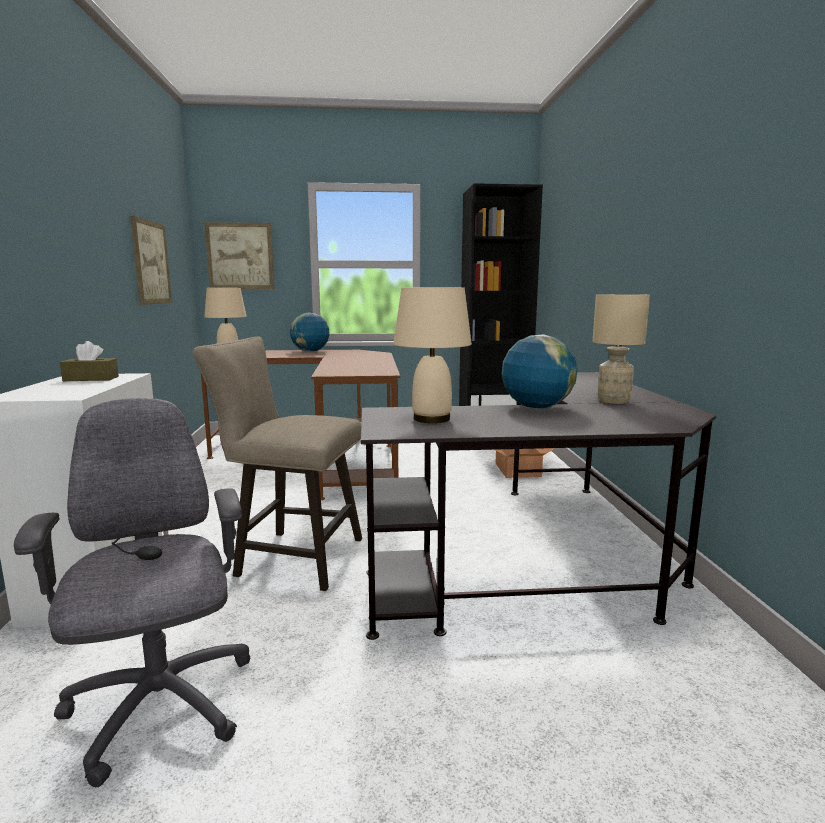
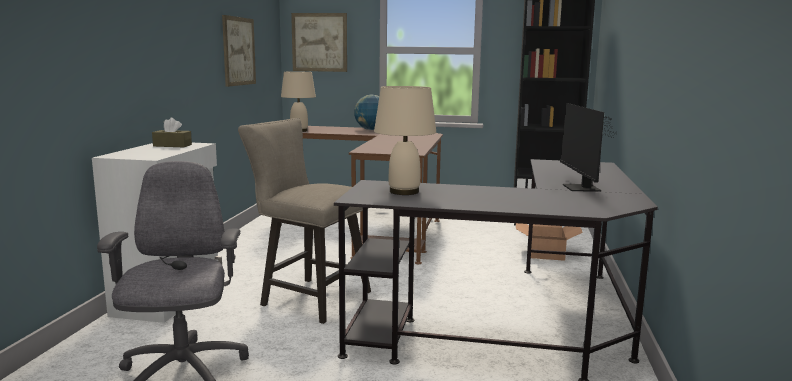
camera: 15 degrees right, 0 degrees up
globe [502,334,578,408] -> none
beige table lamp [592,294,650,404] -> monitor [560,103,617,191]

